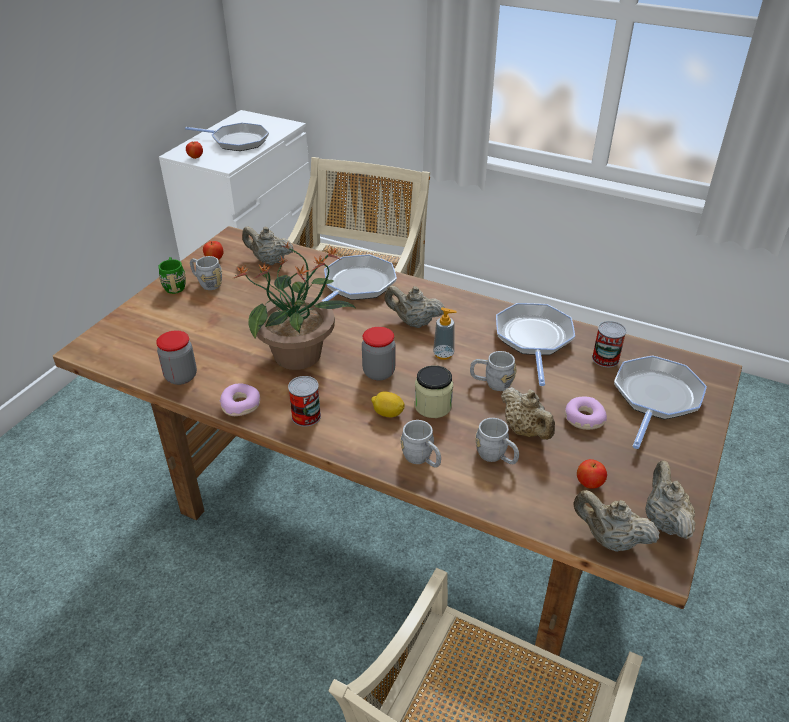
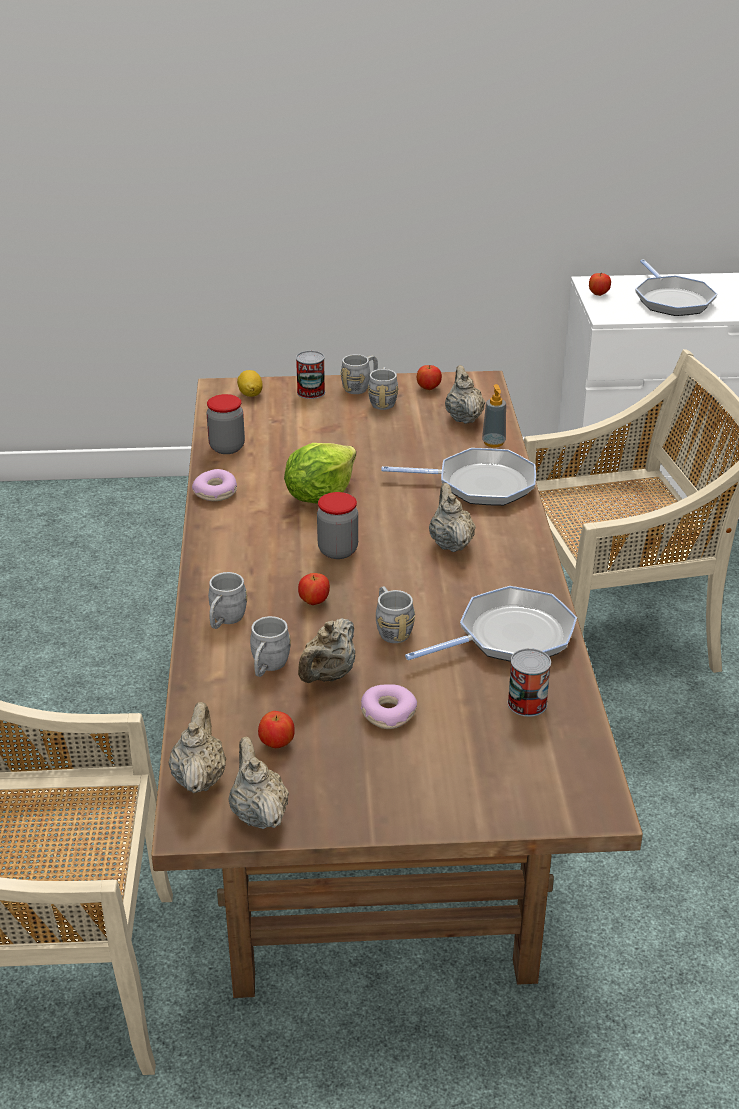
camera: 60 degrees right, 5 degrees down
green mug [158,257,186,294] -> grey mug [340,354,378,394]
potted plant [232,241,356,370] -> lettuce [284,443,356,504]
can [288,376,321,427] -> can moved to [296,351,325,399]
lemon [371,392,405,417] -> lemon moved to [237,370,263,397]
jar [415,365,453,418] -> apple [298,573,330,605]
soap dispenser [433,307,457,360] -> soap dispenser moved to [482,384,506,448]
frying pan [614,355,707,449] -> none
beige teapot [645,460,696,539] -> beige teapot turned 75 degrees counterclockwise [228,737,289,829]

